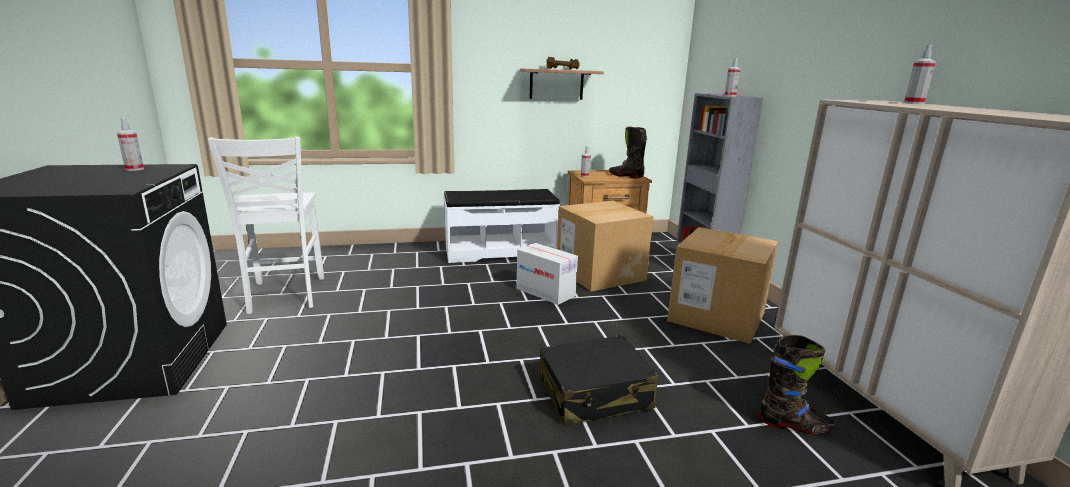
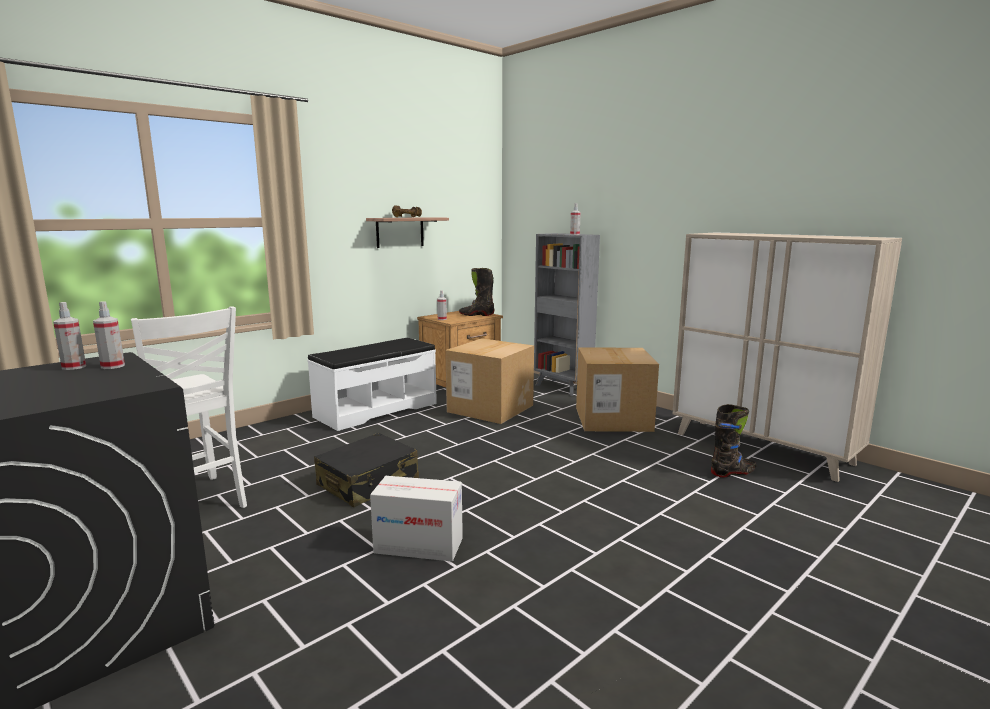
camera: 30 degrees left, 5 degrees down
cardboard box [517,243,578,305] -> cardboard box moved to [370,476,463,562]
black suitcase [539,335,658,426] -> black suitcase moved to [314,433,419,507]
spray bottle [904,45,936,104] -> spray bottle moved to [93,301,125,369]

